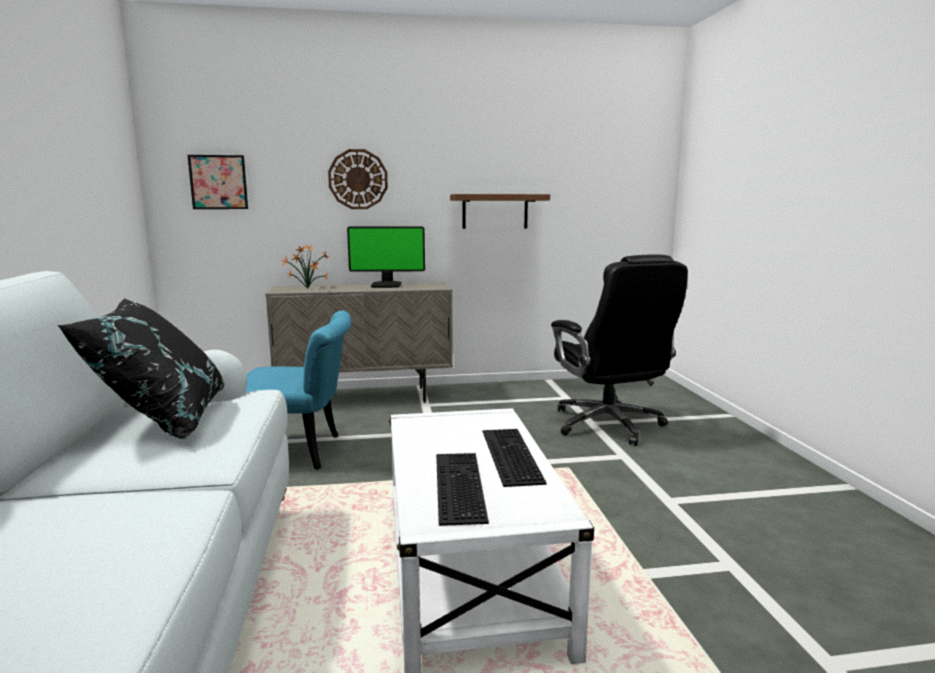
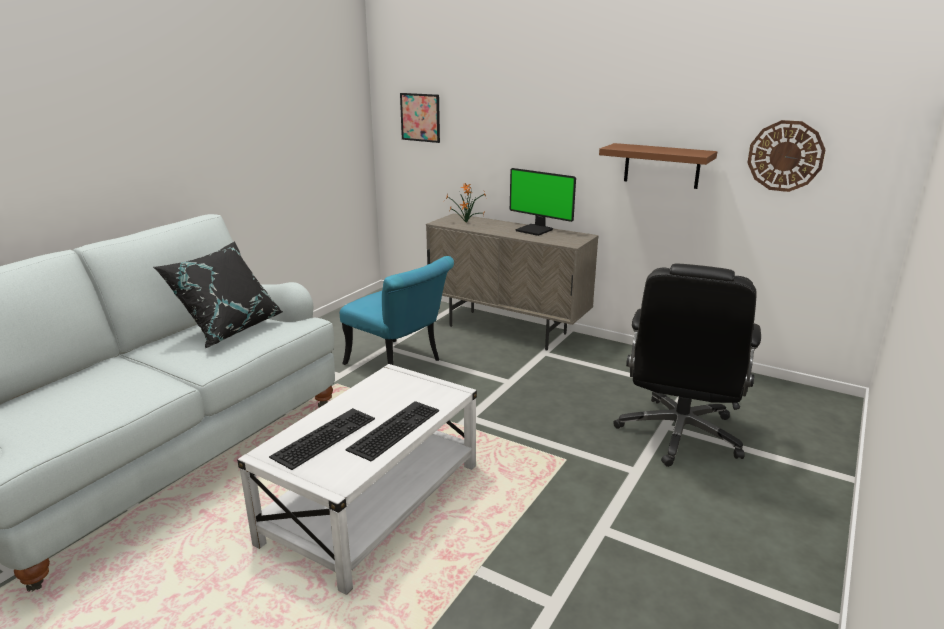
camera: 40 degrees right, 10 degrees up
wall clock [328,149,388,209] -> wall clock moved to [747,120,826,192]

